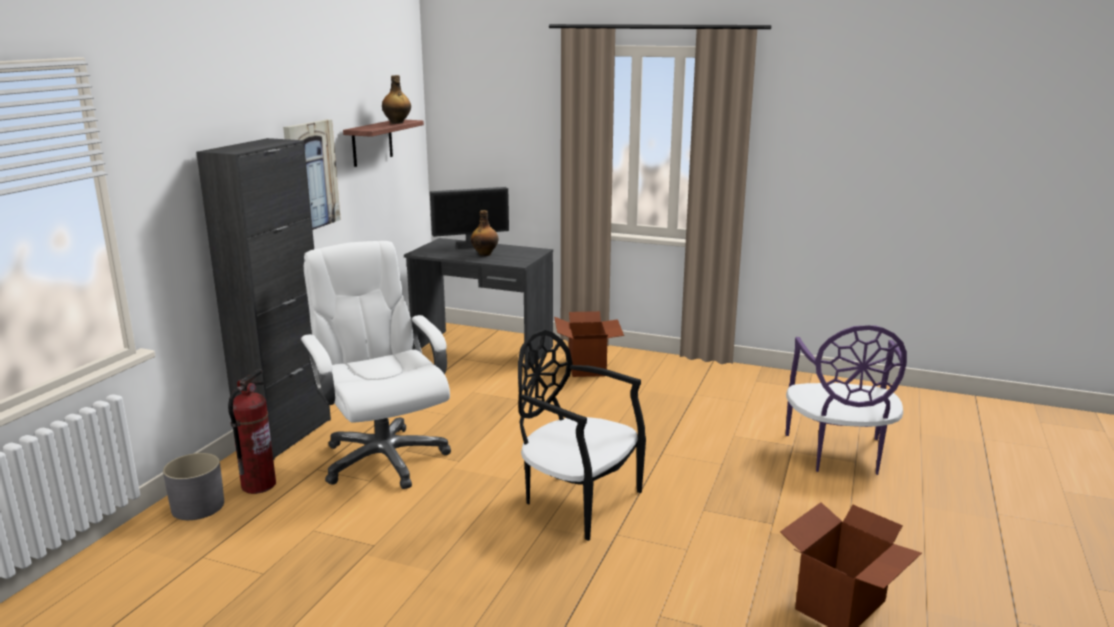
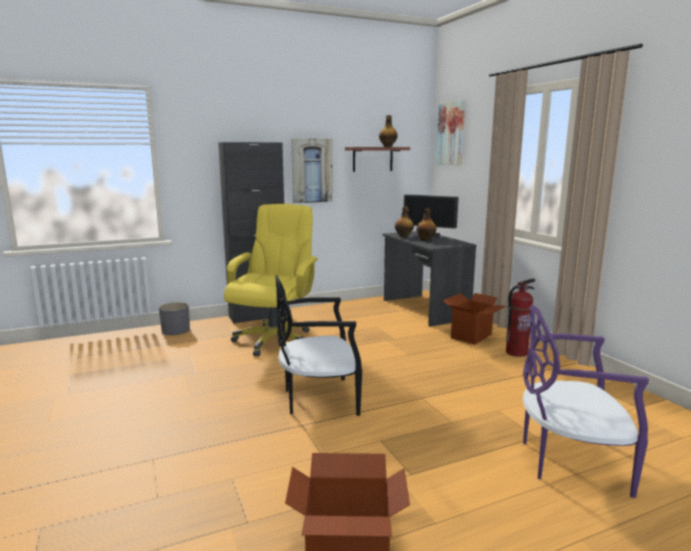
camera: 45 degrees right, 5 degrees down
fire extinguisher [228,369,276,494] -> fire extinguisher moved to [506,279,535,357]
white office chair [300,241,451,489] -> yellow office chair [224,204,318,356]
black chair [518,330,646,541] -> black chair turned 90 degrees counterclockwise [275,275,362,416]
purple chair [786,325,907,475] -> purple chair turned 45 degrees clockwise [523,305,649,498]
none -> bottle [395,206,414,238]
none -> picture [436,100,465,165]

